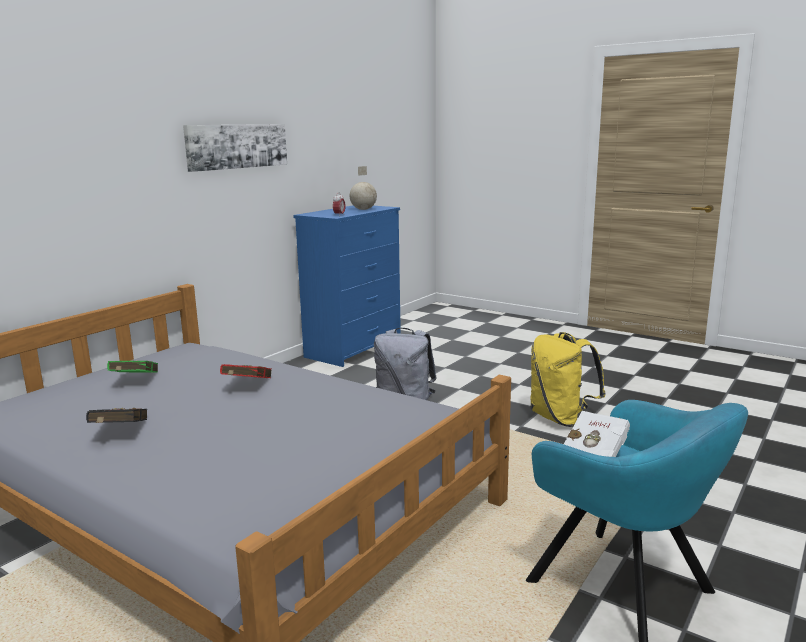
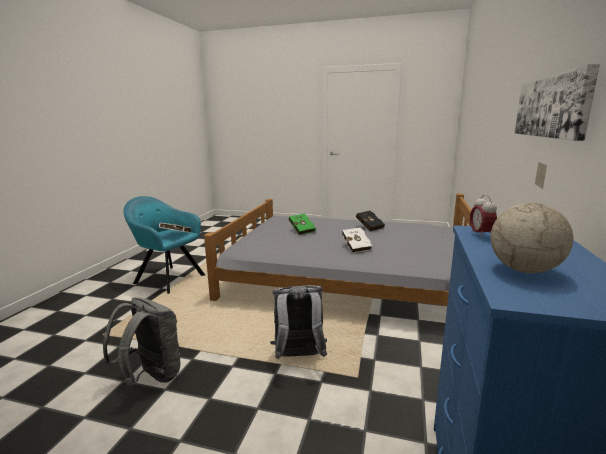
camera: 160 degrees right, 0 degrees up
green book [107,360,158,373] -> green book moved to [289,214,316,235]
red book [220,364,271,378] -> white book [342,227,372,253]
yellow backpack [530,332,606,427] -> grey backpack [103,297,181,386]

